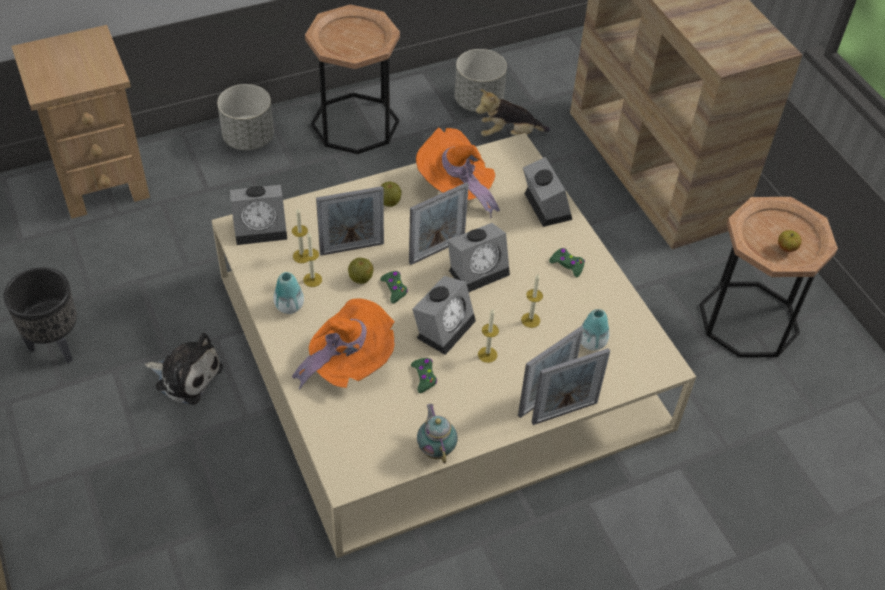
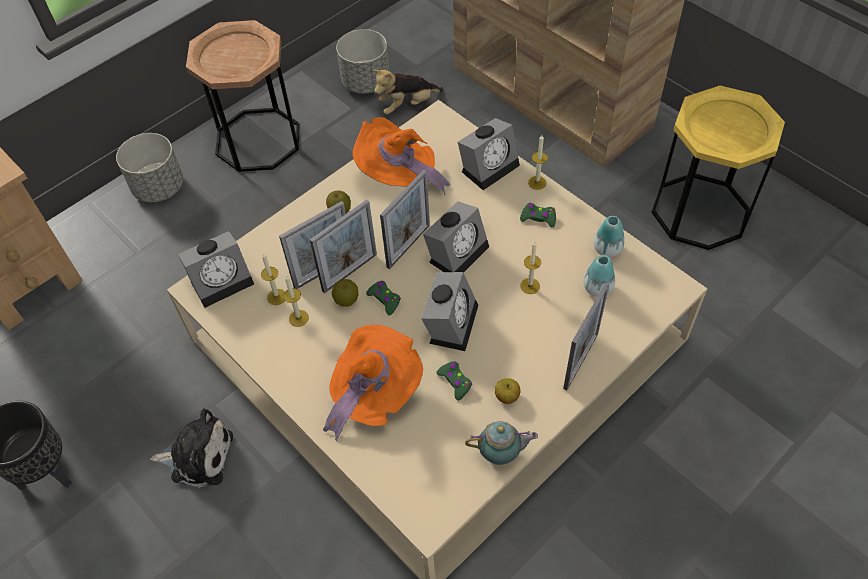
camera: 15 degrees left, 5 degrees up
vase [274,272,304,314] -> vase moved to [594,216,625,257]
teapot [417,404,458,464] -> teapot turned 120 degrees clockwise [465,421,538,465]
candle [478,309,499,363] -> candle moved to [528,135,548,190]
alarm clock [523,157,572,227] -> alarm clock turned 90 degrees clockwise [458,118,520,190]
picture frame [532,348,610,425] -> picture frame moved to [310,200,377,294]
brown side table [699,197,838,357] -> yellow side table [651,86,785,250]
apple [778,230,802,252] -> apple moved to [495,378,520,404]

